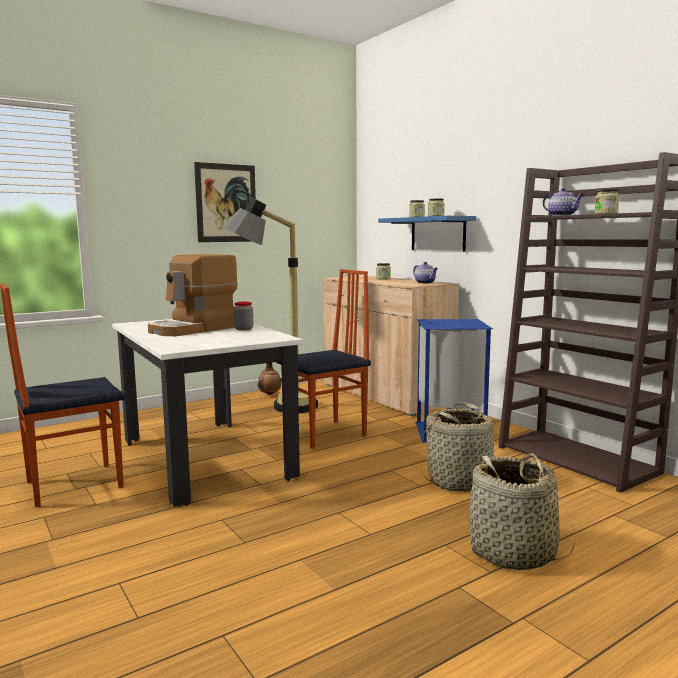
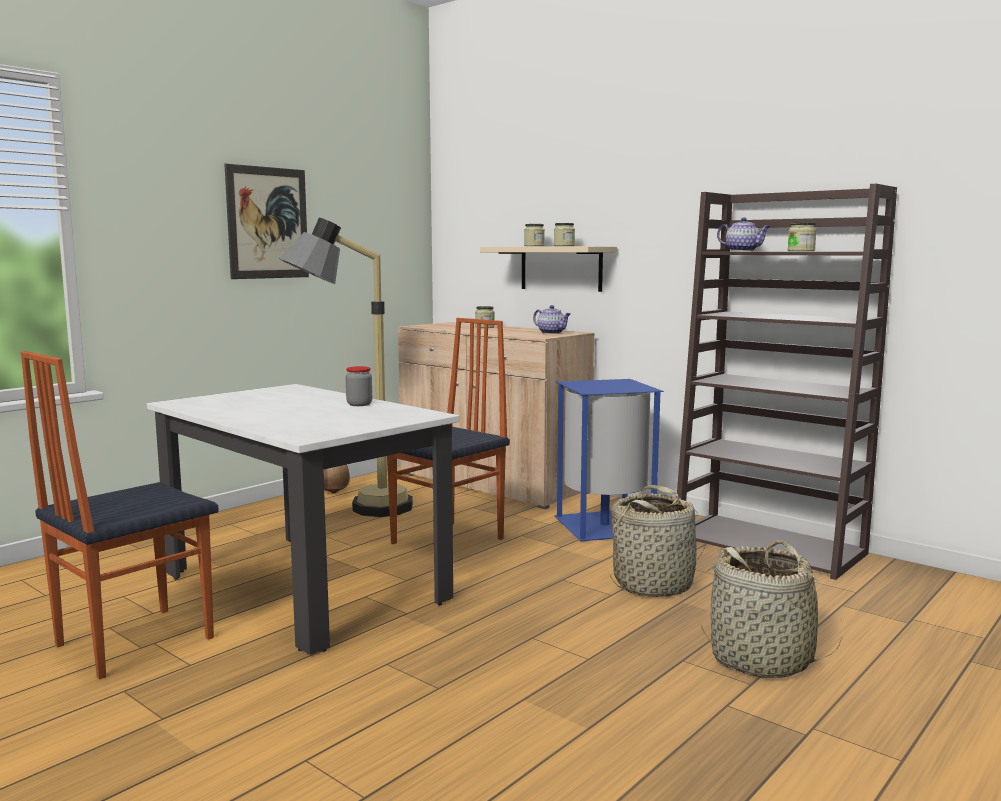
camera: 15 degrees left, 0 degrees up
coffee machine [148,254,237,336] -> none
blue shelf [378,216,476,252] -> beige shelf [480,246,617,292]

